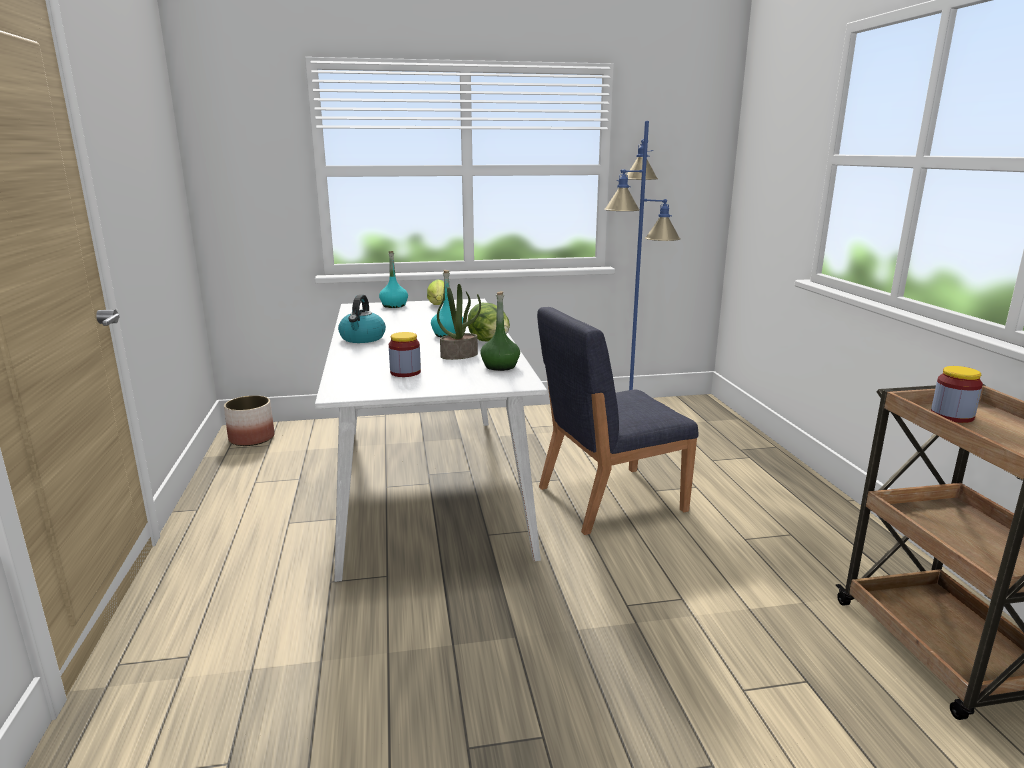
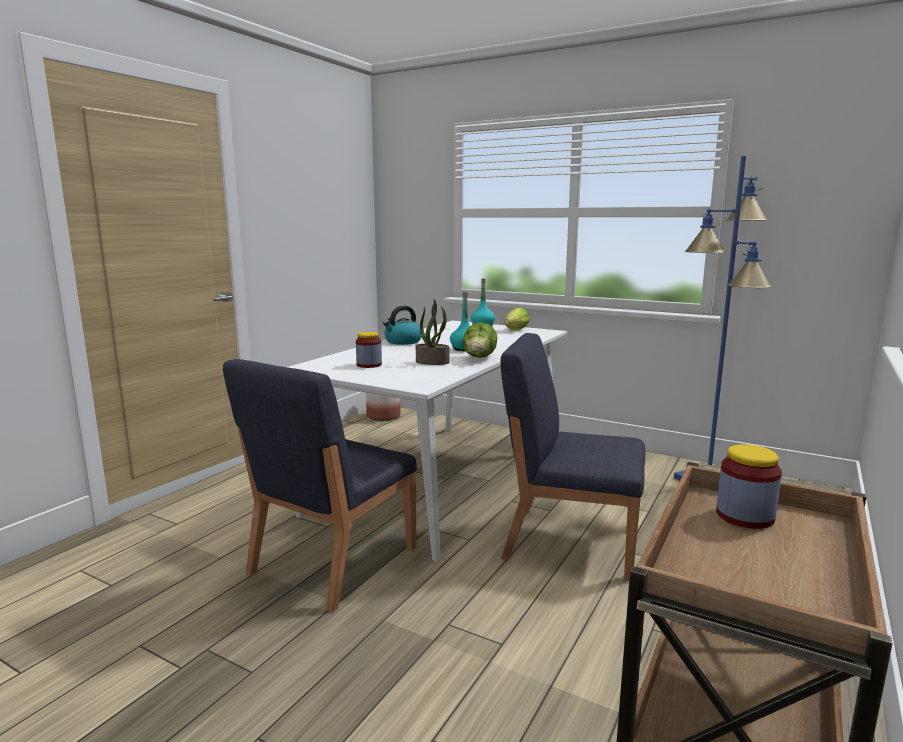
camera: 40 degrees right, 5 degrees down
green bottle [480,291,520,371] -> none
none -> blue chair [223,359,417,612]

